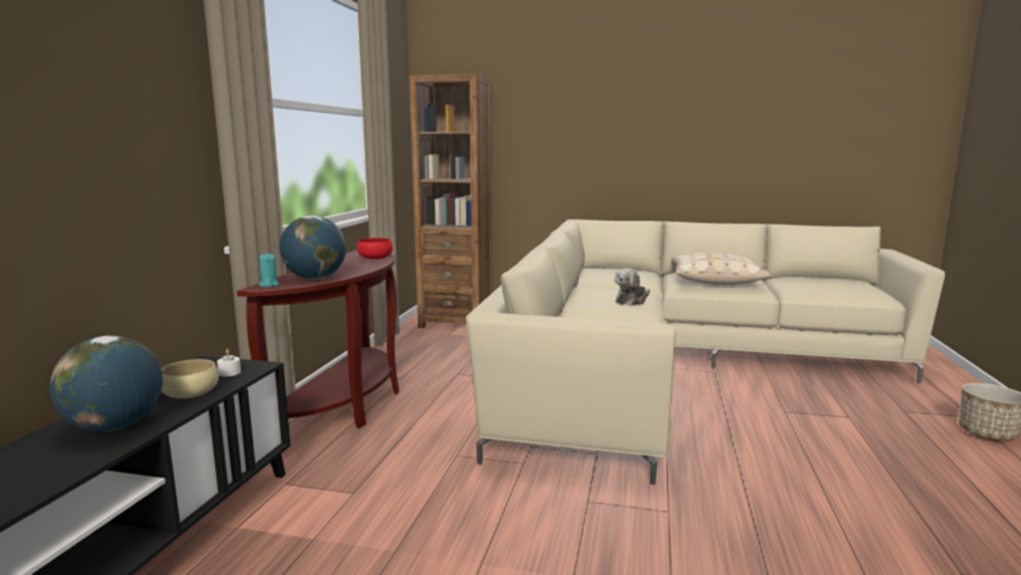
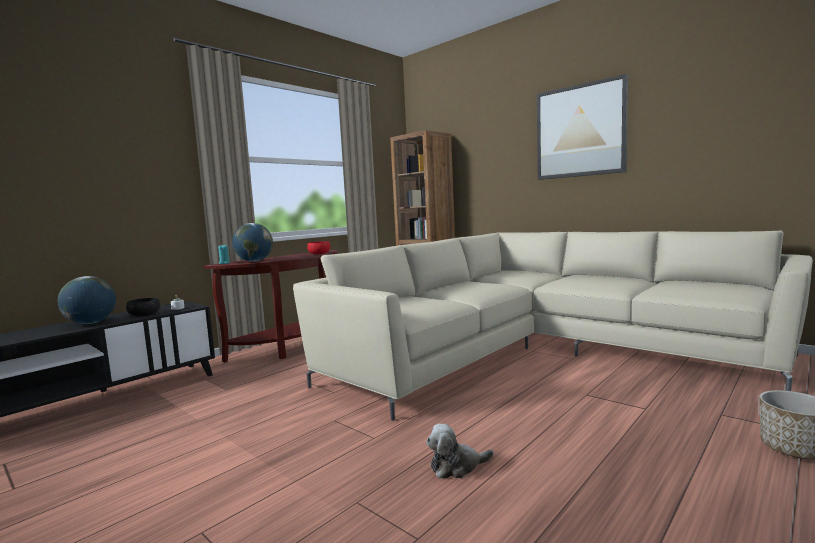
camera: 30 degrees right, 5 degrees down
beige bowl [161,359,219,399] -> black bowl [126,297,160,316]
plush toy [615,268,650,306] -> plush toy moved to [426,424,494,478]
beige pillow [671,252,771,285] -> none
none -> picture [537,74,628,180]

